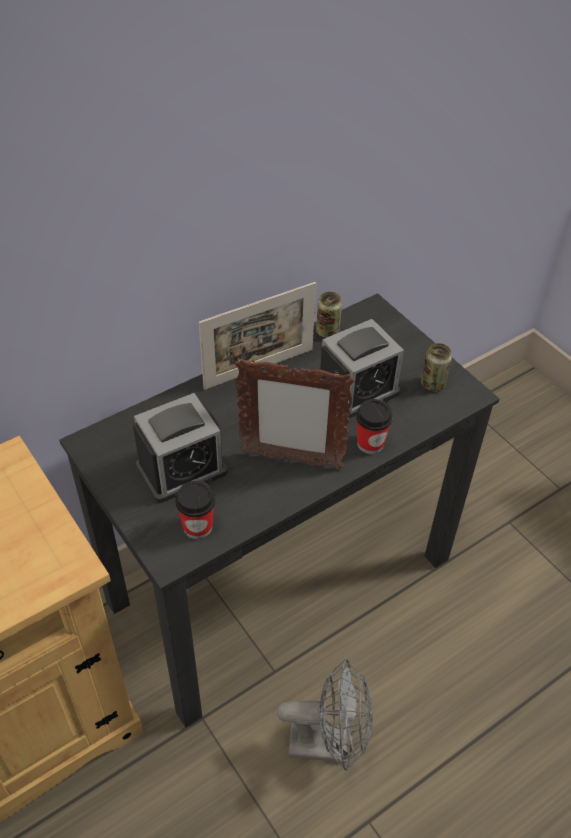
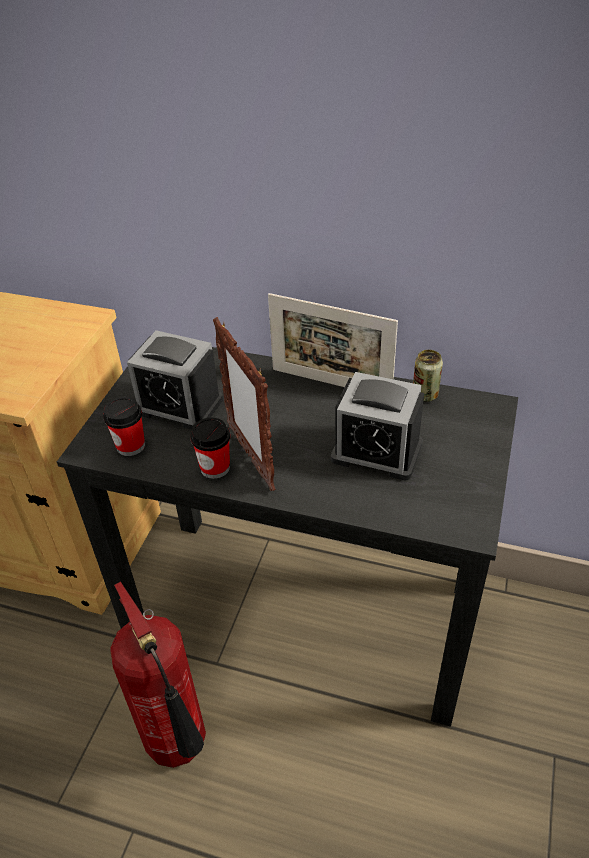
camera: 55 degrees right, 5 degrees down
grey fan [277,659,373,771] -> fire extinguisher [110,582,206,768]
cup [356,399,393,454] -> cup moved to [190,418,230,479]
can [421,343,452,391] -> none

